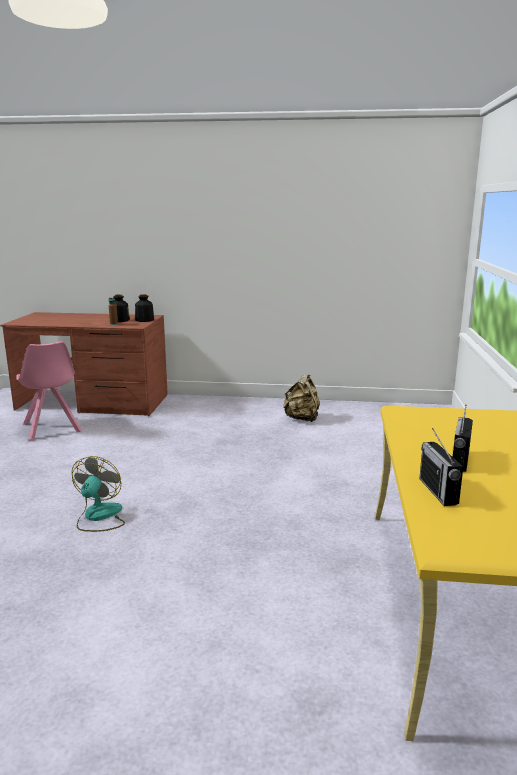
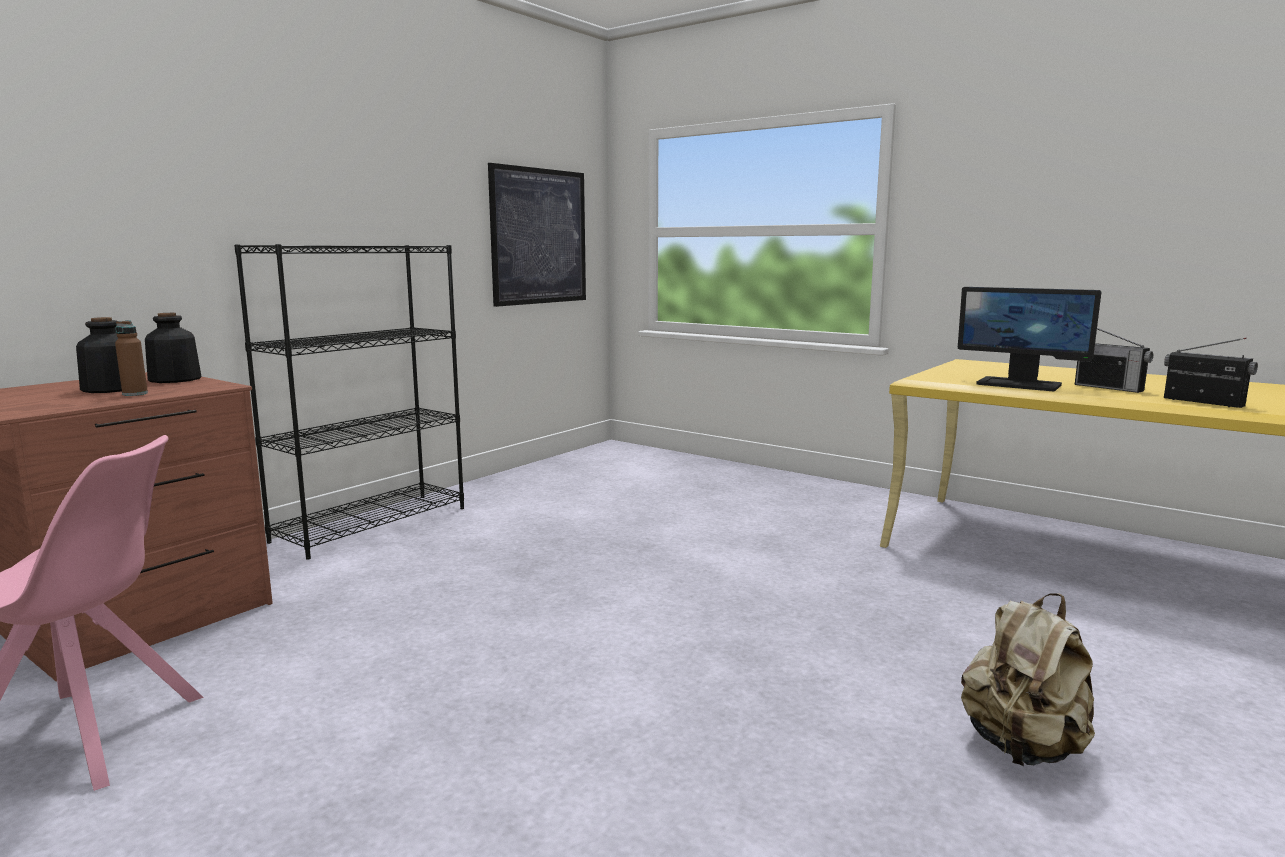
camera: 60 degrees left, 5 degrees down
fan [72,456,125,532] -> none
beige backpack [283,374,320,422] -> beige backpack moved to [961,593,1095,766]
radio [419,428,463,506] -> radio turned 150 degrees counterclockwise [1164,338,1258,408]
none -> black bookcase [234,244,464,560]
none -> picture [488,163,586,307]
none -> monitor [958,287,1101,391]

